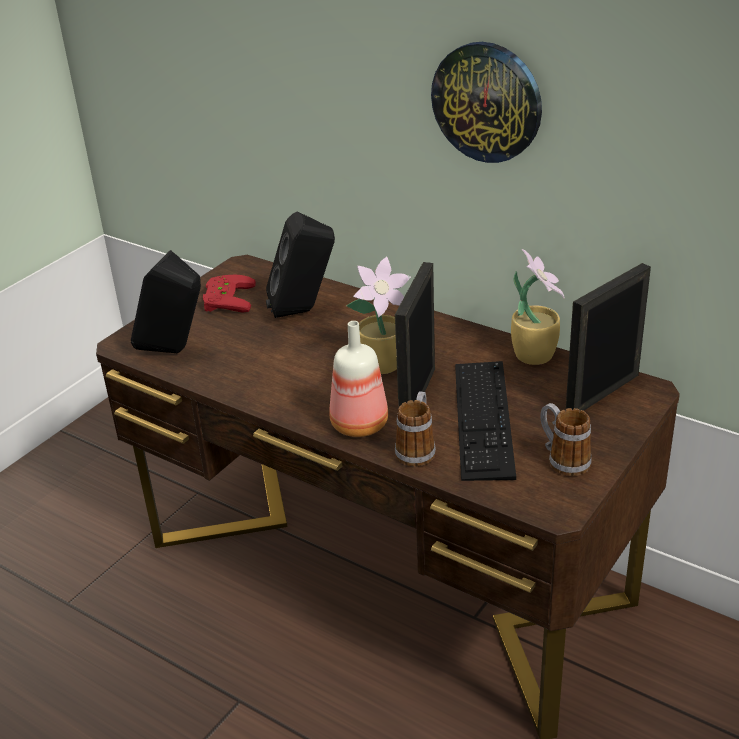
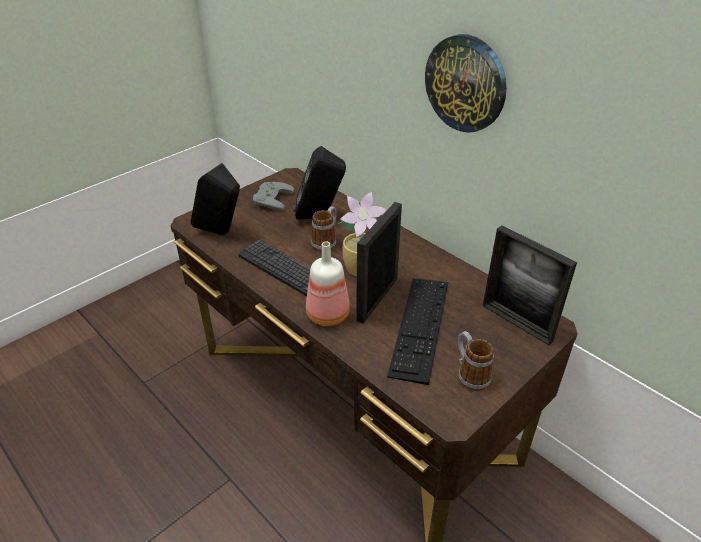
camera: 10 degrees right, 5 degrees up
red game controller [203,274,256,313] -> grey game controller [253,182,295,211]
mug [395,391,436,467] -> mug moved to [311,206,337,252]
potted plant [511,249,565,365] -> none
picture frame [566,263,651,411] -> picture frame turned 105 degrees counterclockwise [483,225,577,345]
none -> keyboard [238,240,310,296]

